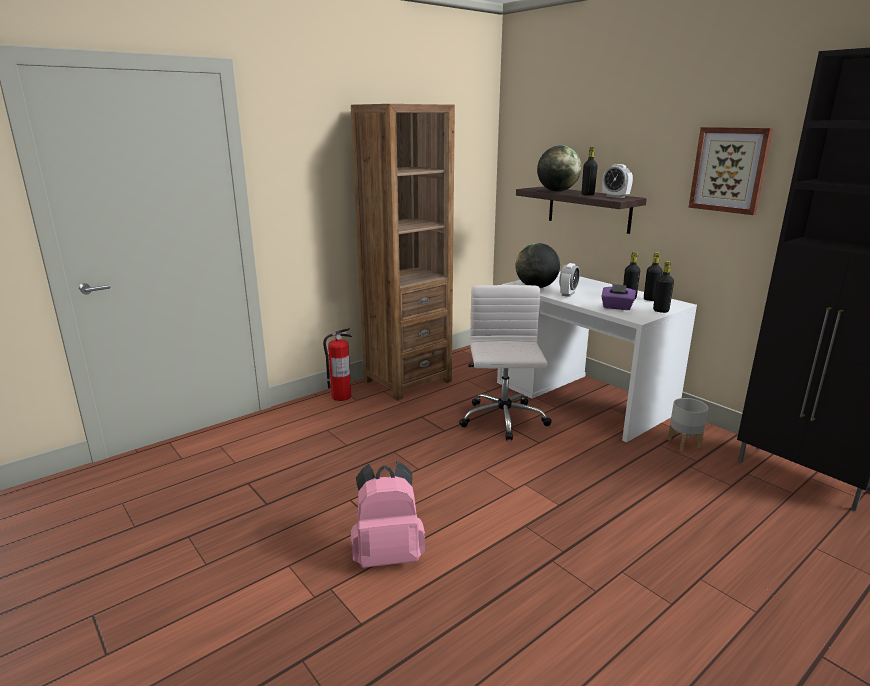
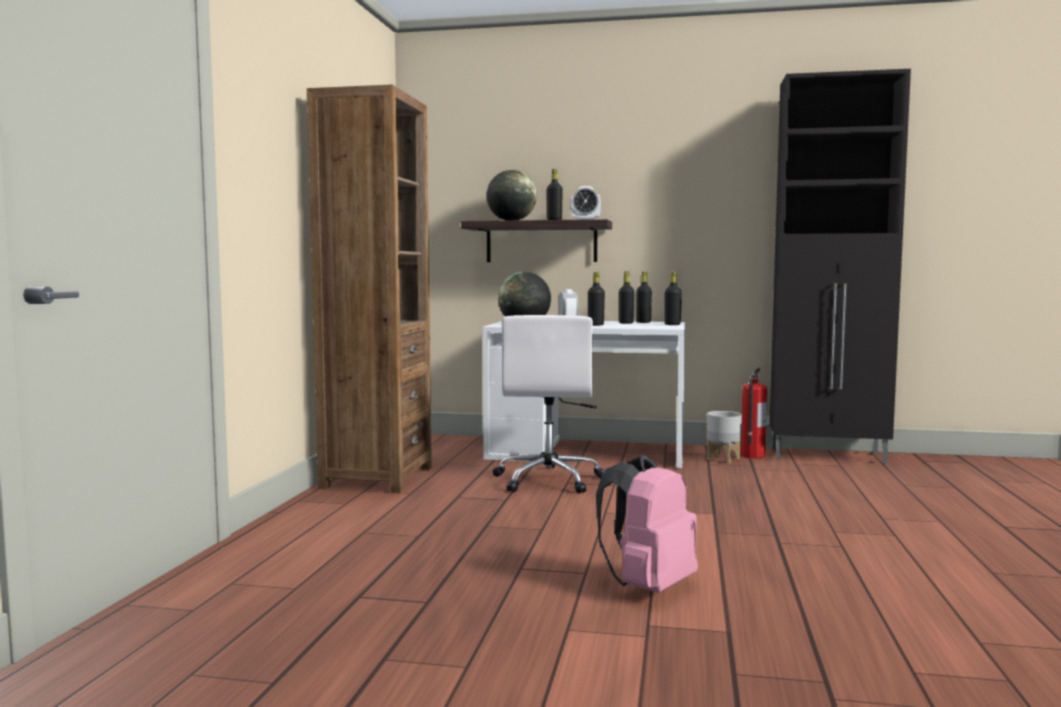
camera: 40 degrees left, 15 degrees down
fire extinguisher [323,328,352,401] -> fire extinguisher moved to [741,368,767,459]
white office chair [459,285,552,441] -> white office chair turned 135 degrees counterclockwise [492,315,605,493]
purple tissue box [601,284,636,310] -> none
picture [688,127,773,215] -> none
none -> black bottle [588,272,605,326]

